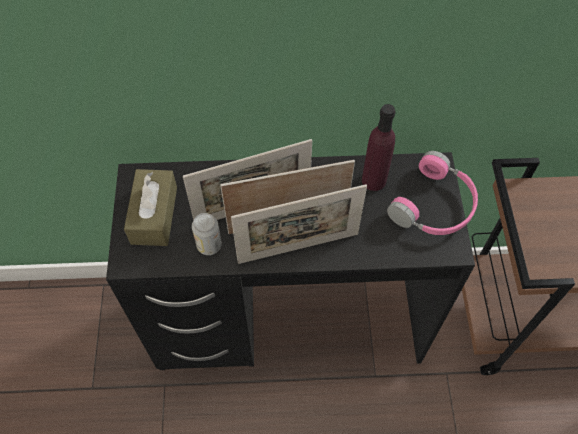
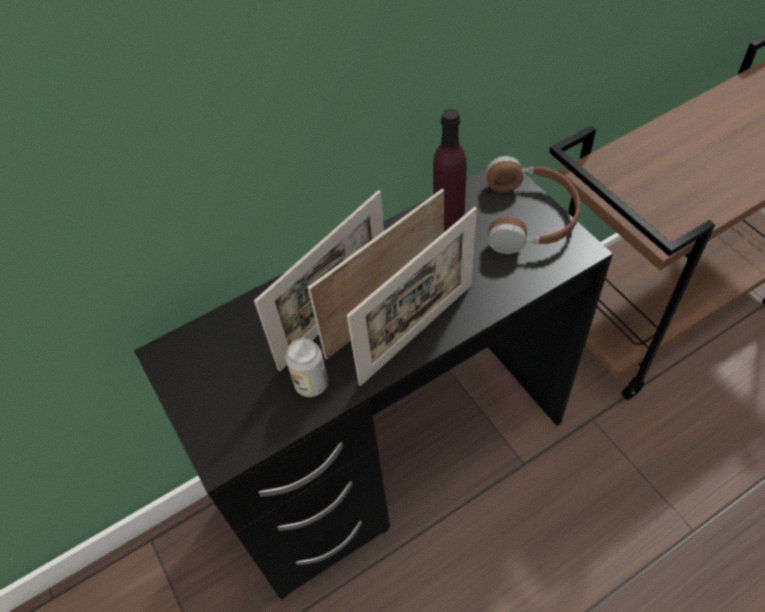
camera: 25 degrees left, 5 degrees down
brown tissue box [124,169,177,246] -> none
pink headphones [387,151,478,235] -> brown headphones [486,156,581,254]

